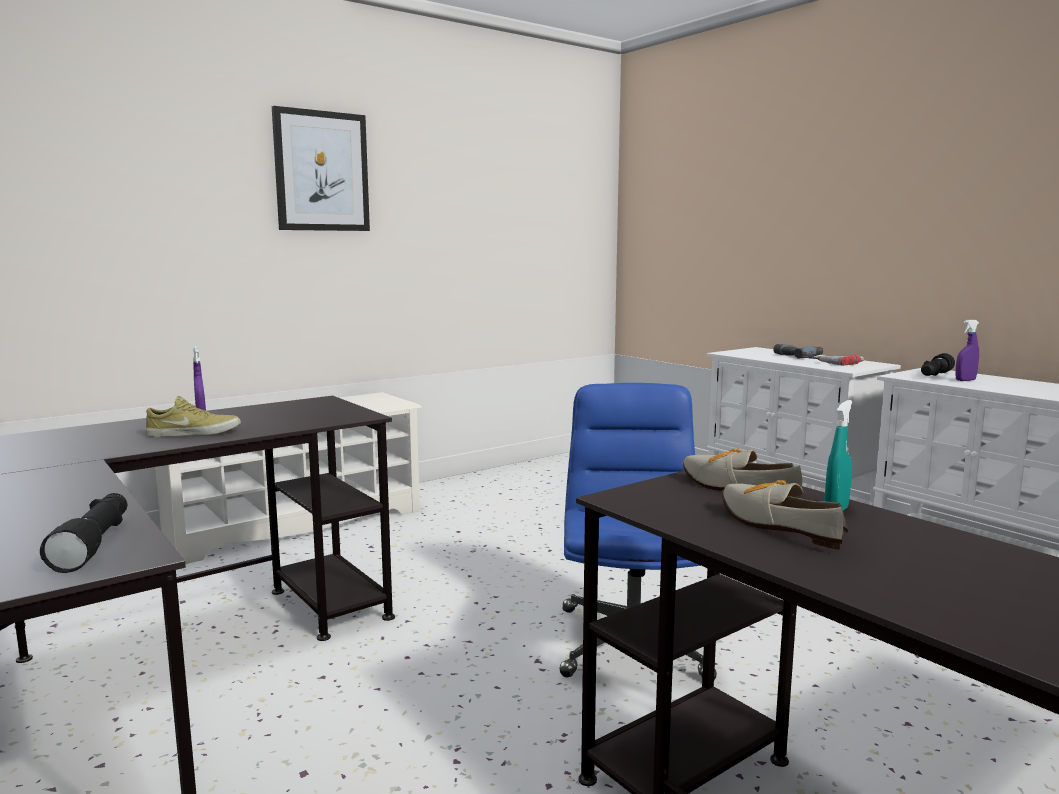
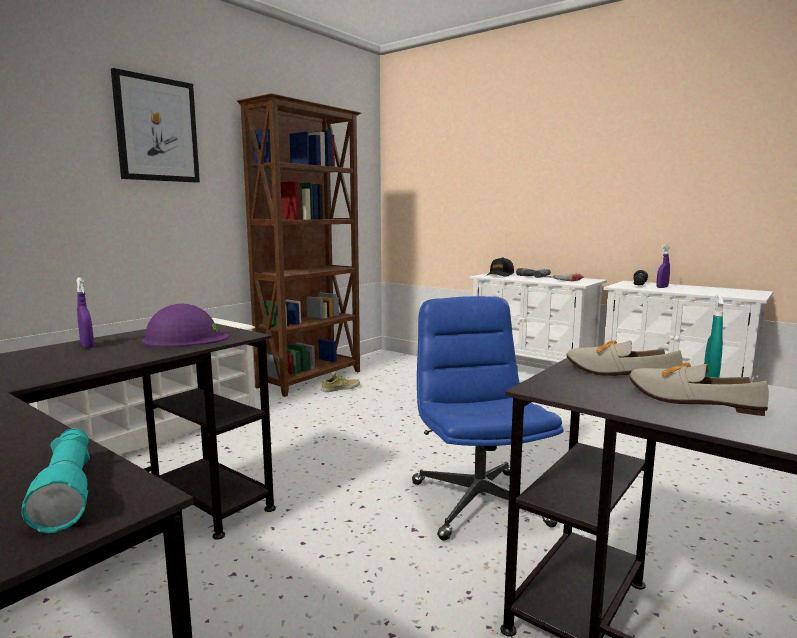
camera: 15 degrees left, 0 degrees up
black flashlight [40,493,127,573] -> turquoise flashlight [22,428,90,533]
beige shoe [146,396,241,437] -> beige shoe moved to [321,373,360,392]
none -> purple hard hat [142,304,230,347]
none -> brown bookcase [237,93,361,397]
none -> black cap [487,257,514,277]

